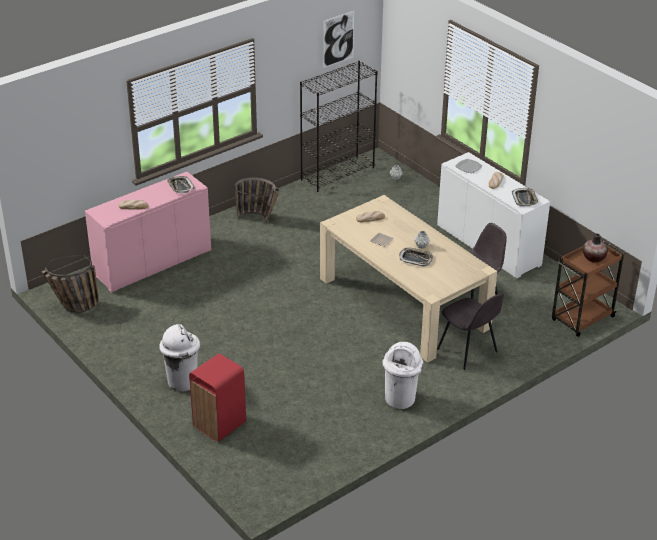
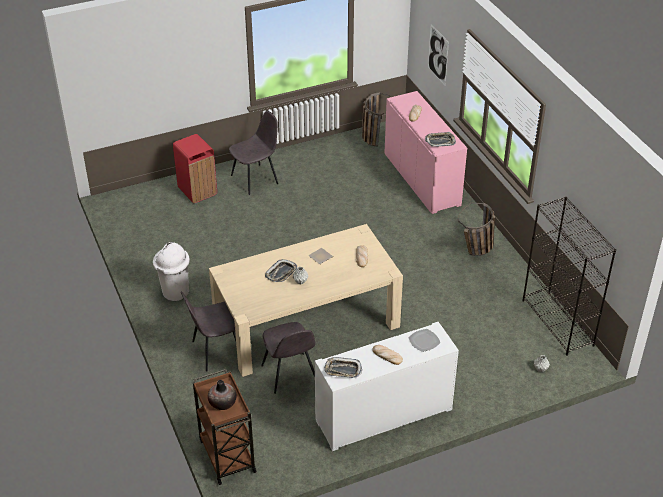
camera: 105 degrees right, 5 degrees up
white trash can [159,324,200,392] -> grey chair [229,110,278,195]
picture [323,11,354,68] -> picture moved to [428,24,449,85]

